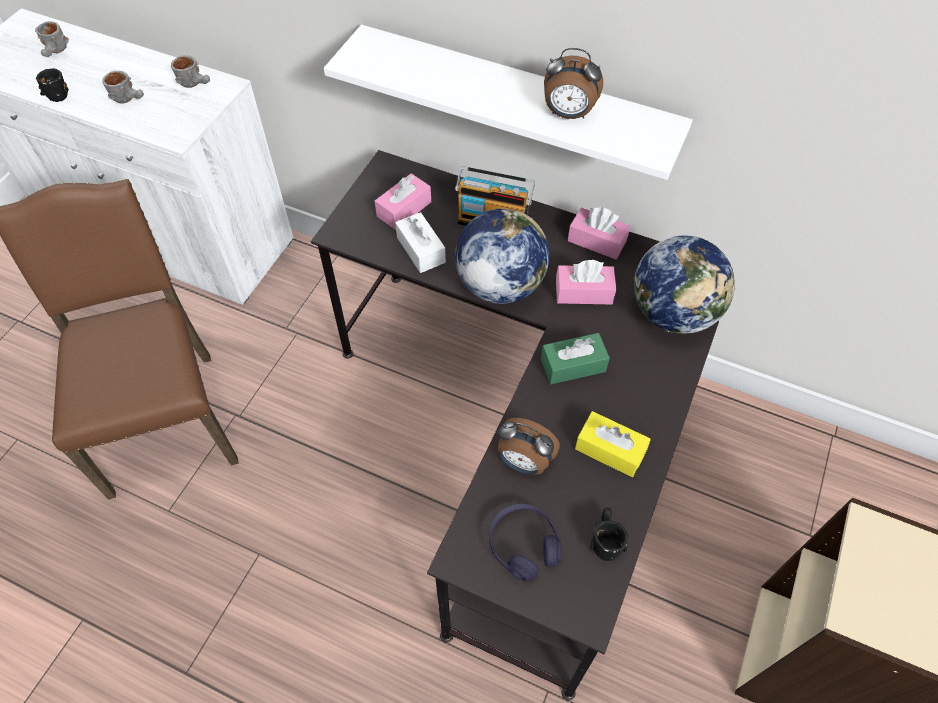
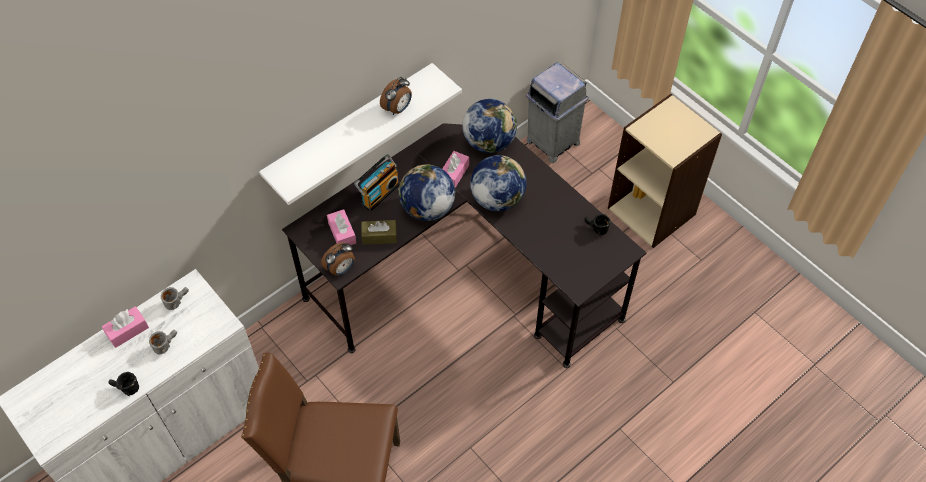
camera: 65 degrees left, 0 degrees up
grey mug [35,21,69,57] -> none
white tissue box [395,212,446,273] -> brown tissue box [361,220,397,245]
purple headphones [489,504,562,582] -> none
alarm clock [497,418,560,475] -> alarm clock moved to [321,242,355,276]
green tissue box [541,333,610,384] -> globe [470,155,526,211]
pink tissue box [568,207,630,259] -> pink tissue box moved to [102,306,149,348]
yellow tissue box [575,411,651,477] -> none
none -> grey trash can [526,63,589,163]

